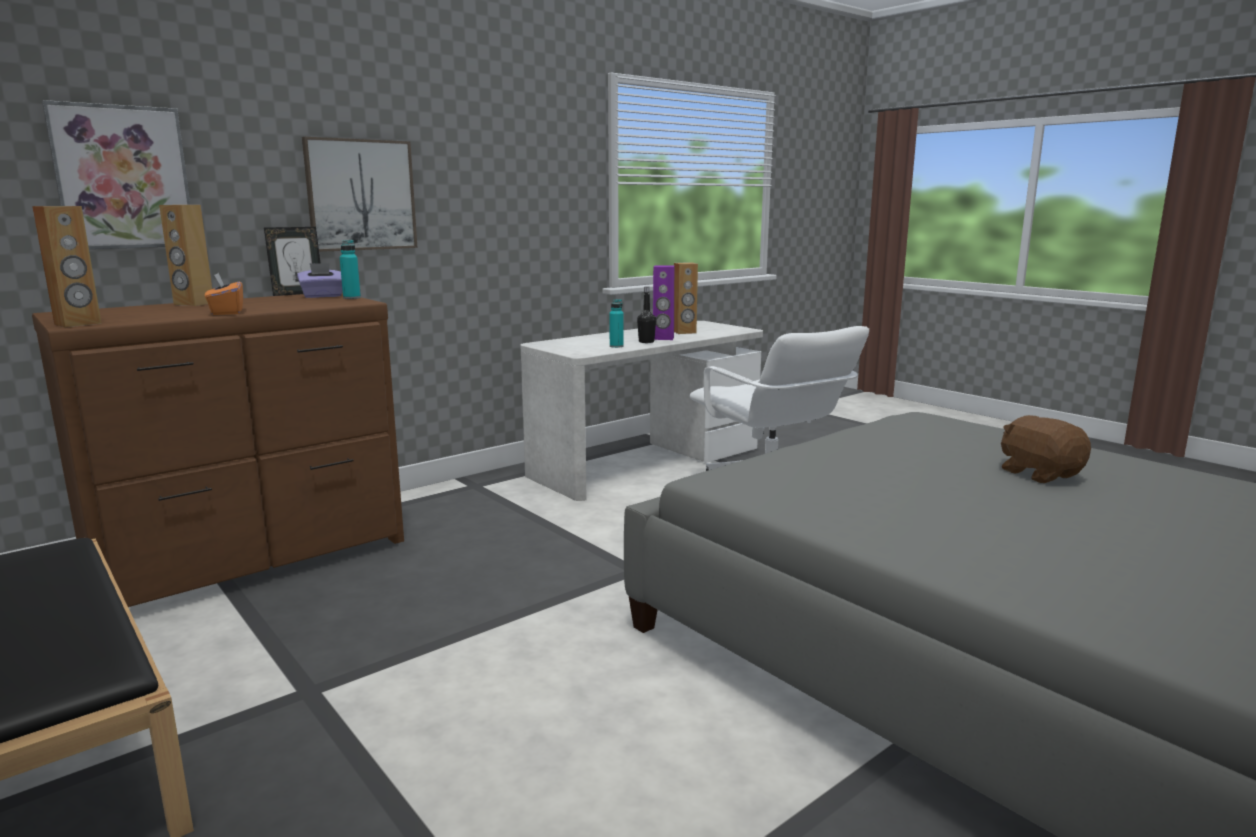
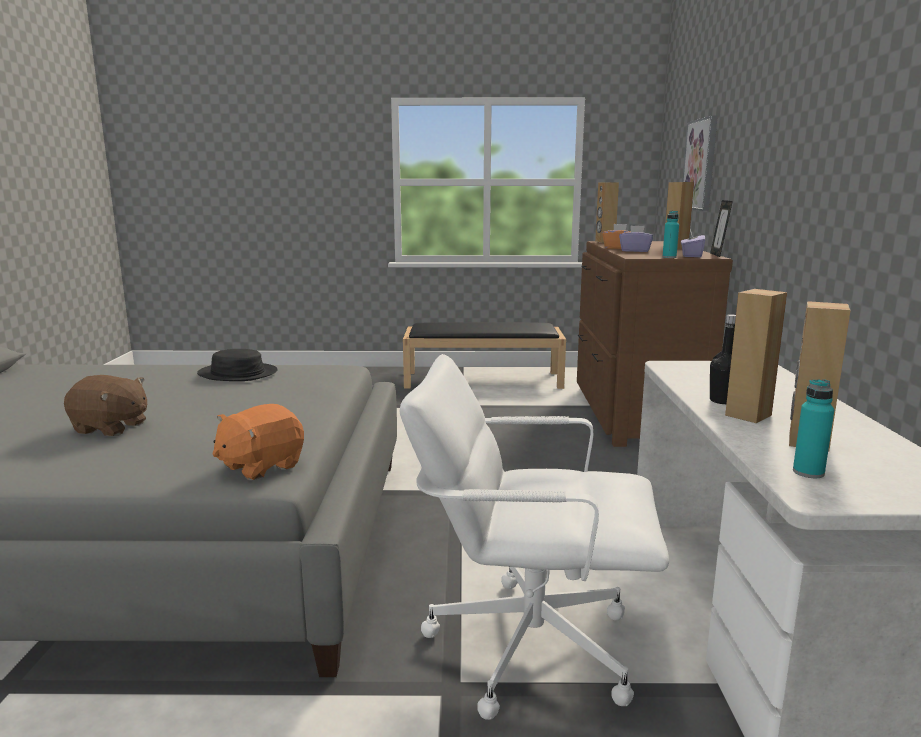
camera: 130 degrees right, 0 degrees up
picture [302,137,418,252] -> none
turquoise bottle [609,299,624,348] -> turquoise bottle moved to [793,379,834,478]
purple speaker [653,265,674,340] -> brown speaker [725,289,787,423]
none -> black hat [197,349,278,381]
none -> orange plush toy [213,404,304,480]
none -> purple tissue box [619,226,653,252]

